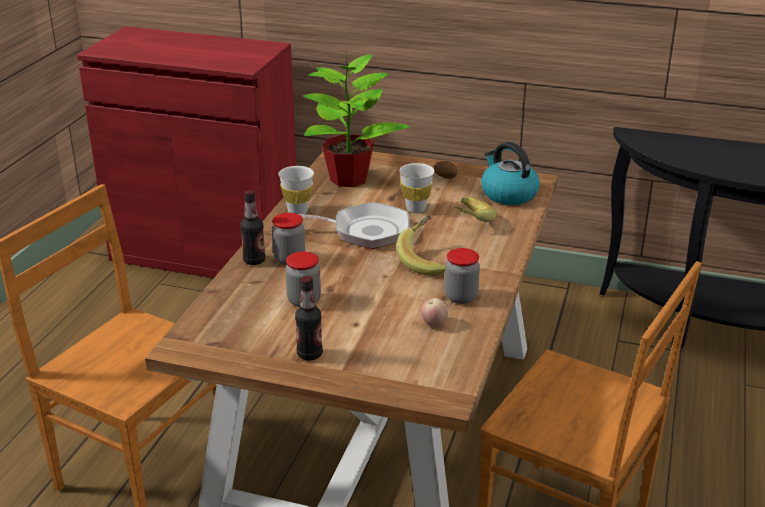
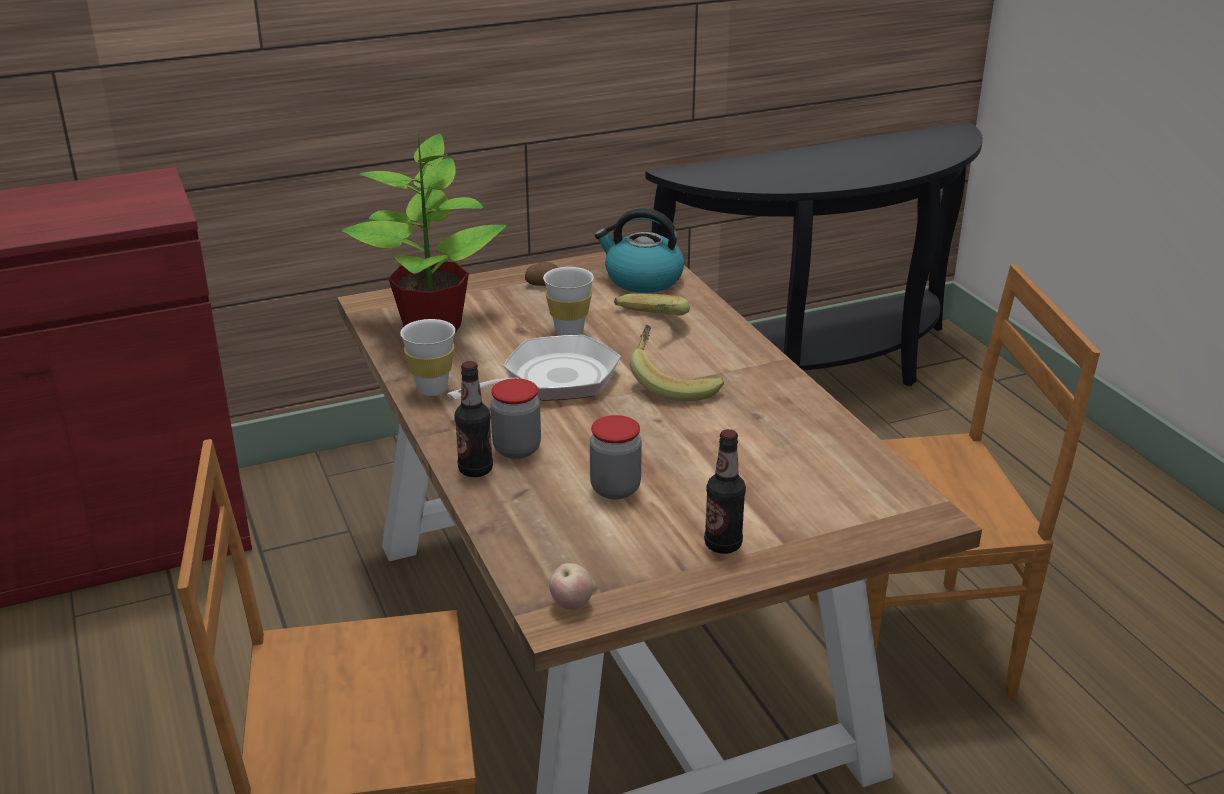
camera: 40 degrees left, 0 degrees up
apple [421,298,448,327] -> apple moved to [549,563,593,610]
jar [444,248,480,304] -> none

